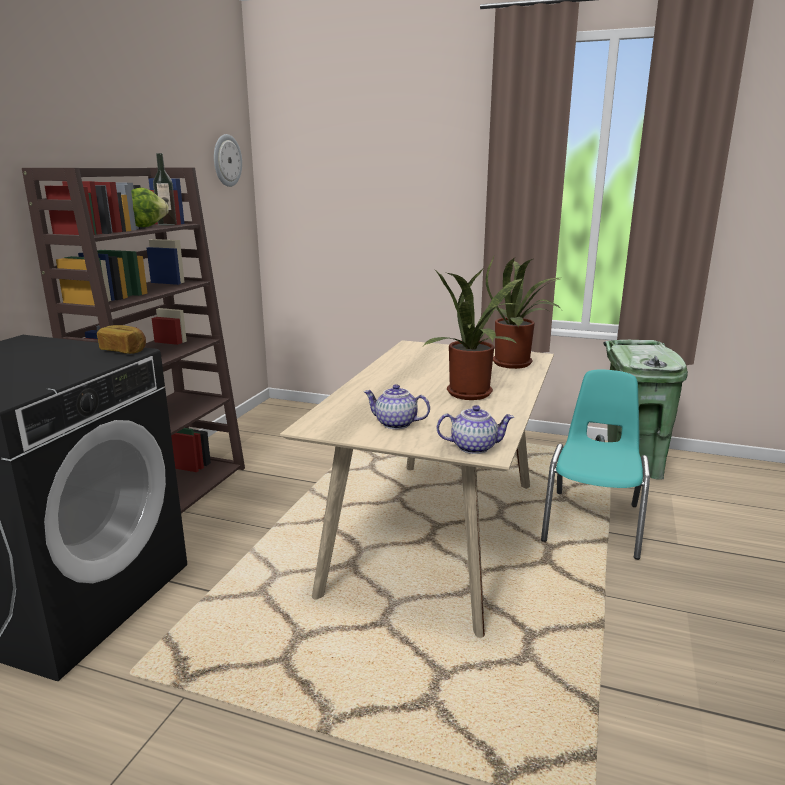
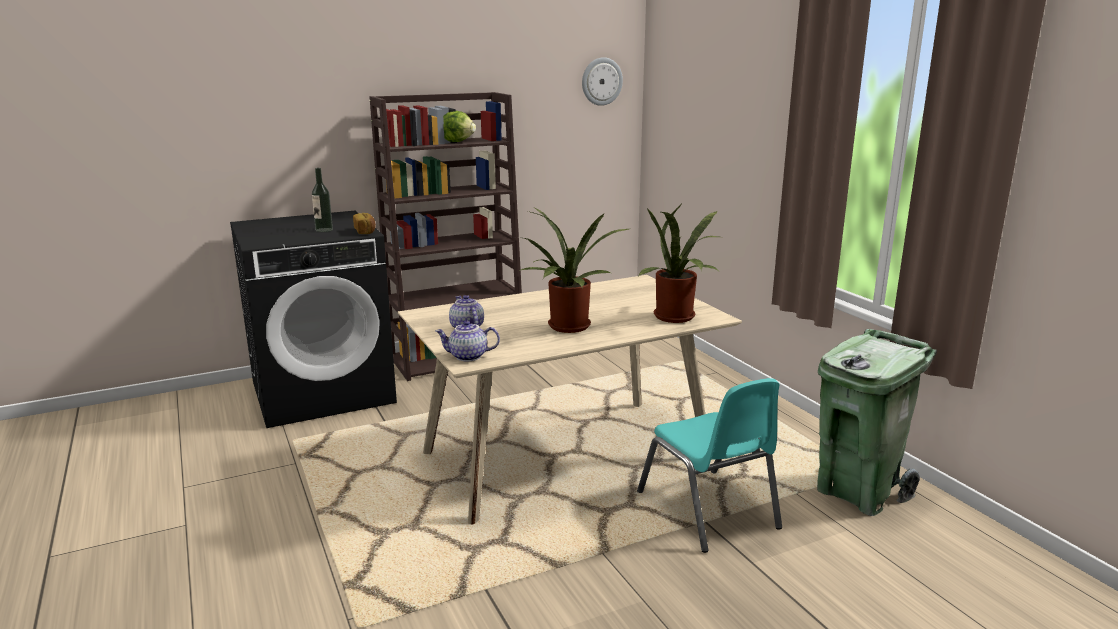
camera: 45 degrees right, 0 degrees up
bottle [153,153,177,225] -> bottle moved to [312,168,333,232]
teapot [437,405,514,454] -> teapot turned 135 degrees clockwise [435,321,500,361]
turquoise chair [541,370,650,560] -> turquoise chair turned 90 degrees clockwise [637,378,782,553]

